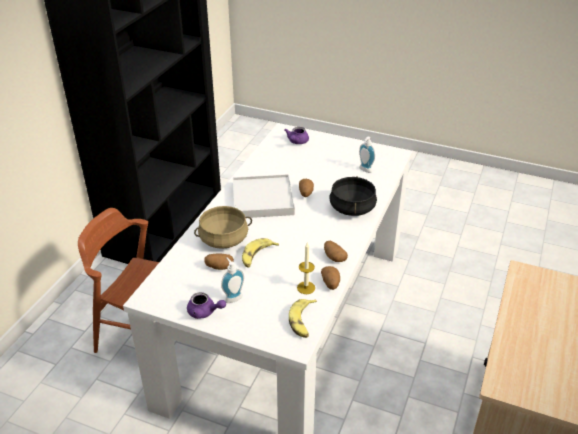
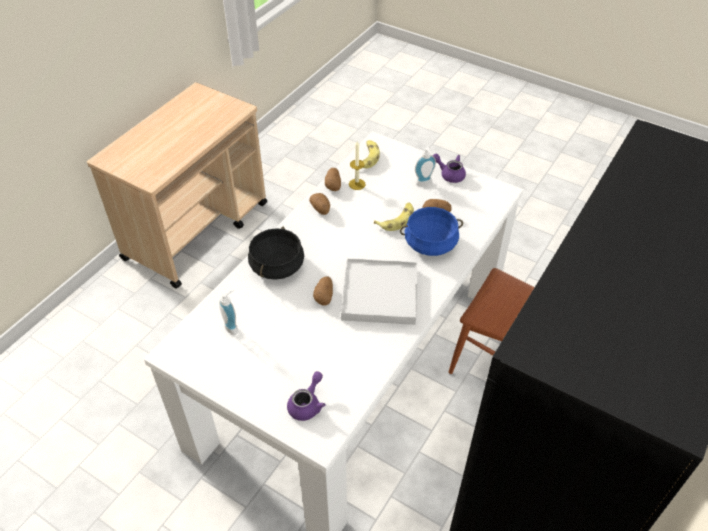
camera: 170 degrees left, 10 degrees up
beige cooking pot [194,206,252,249] -> blue cooking pot [400,207,463,256]

